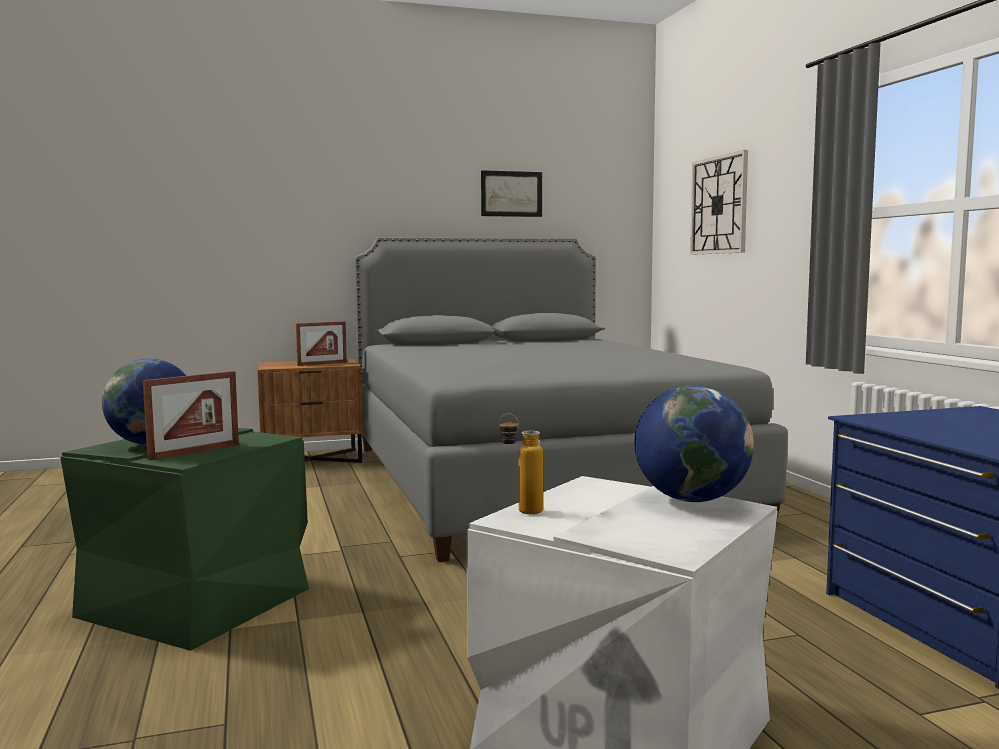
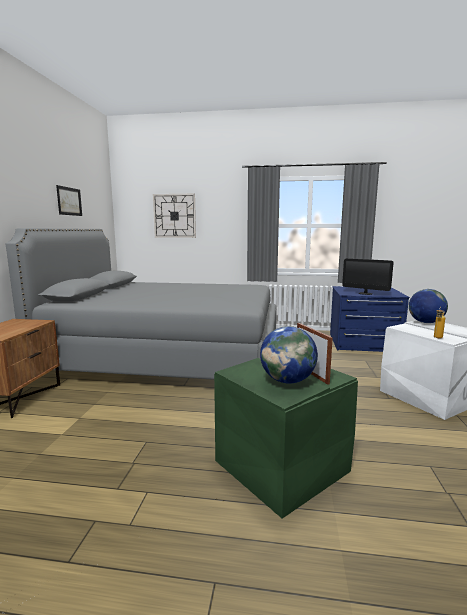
camera: 65 degrees left, 5 degrees up
picture frame [296,321,347,366] -> none
none -> monitor [342,258,393,295]

